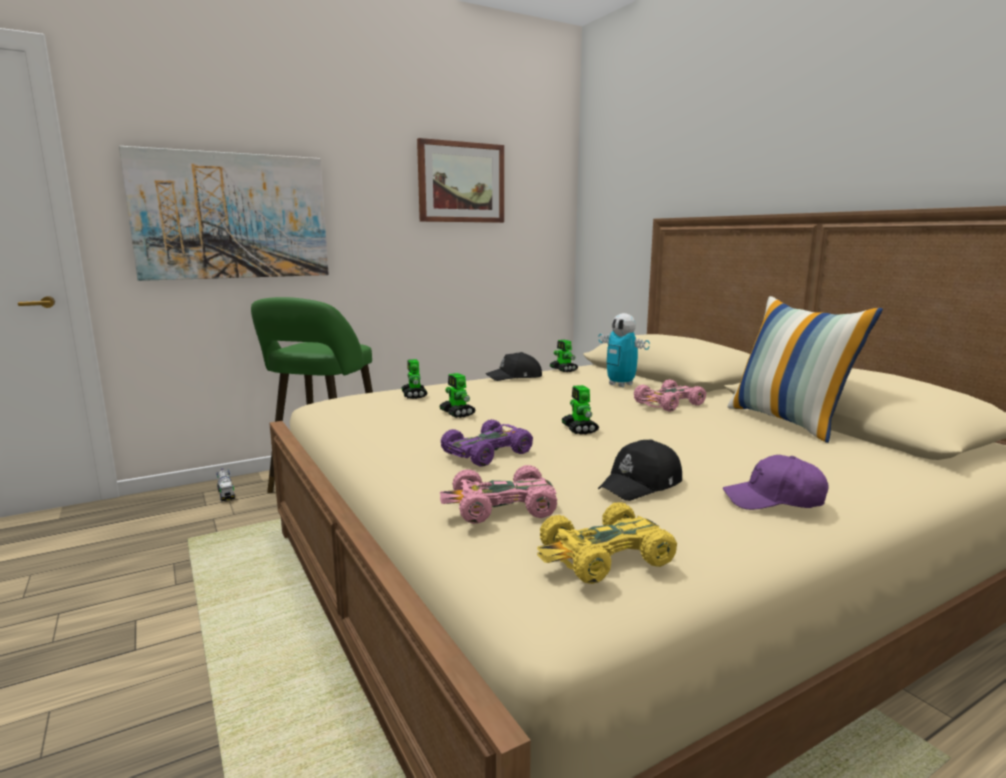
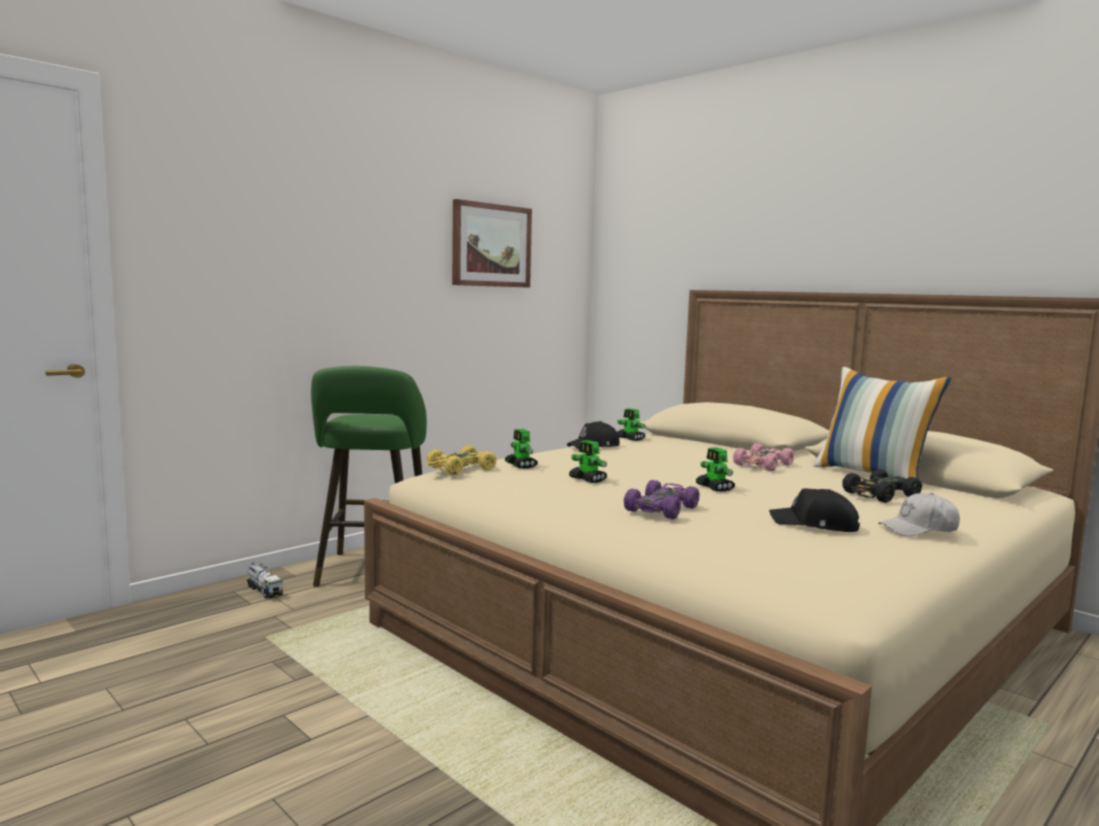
camera: 15 degrees left, 5 degrees down
picture [119,146,328,281] -> none
pink toy car [440,465,557,524] -> none
yellow toy car [537,502,677,584] -> yellow toy car moved to [426,445,497,475]
toy robot [598,313,650,387] -> none
black cap [598,439,682,501] -> black cap turned 75 degrees clockwise [769,488,860,532]
purple cap [723,455,828,510] -> white cap [878,493,960,536]
none -> black toy car [843,469,922,503]

